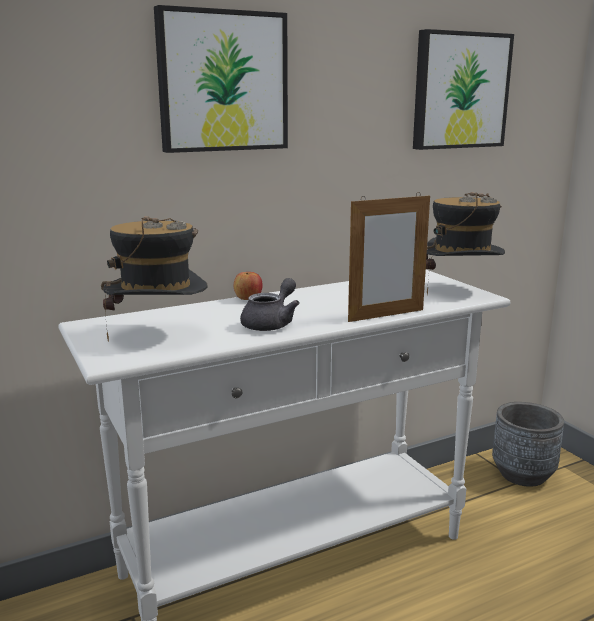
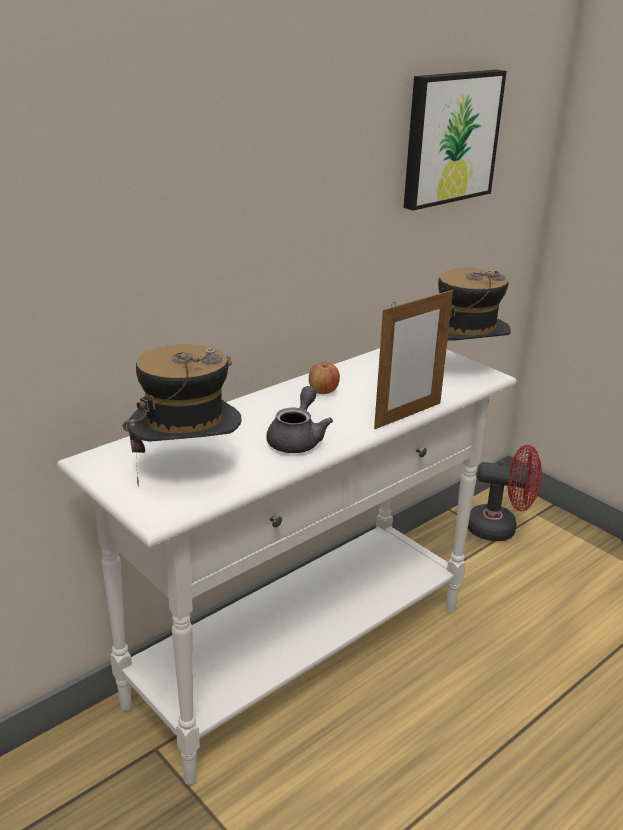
camera: 15 degrees left, 10 degrees up
picture [154,5,288,153] -> none
apple [234,272,263,300] -> apple moved to [309,363,340,394]
grey planter [492,402,564,487] -> red fan [468,445,542,541]

